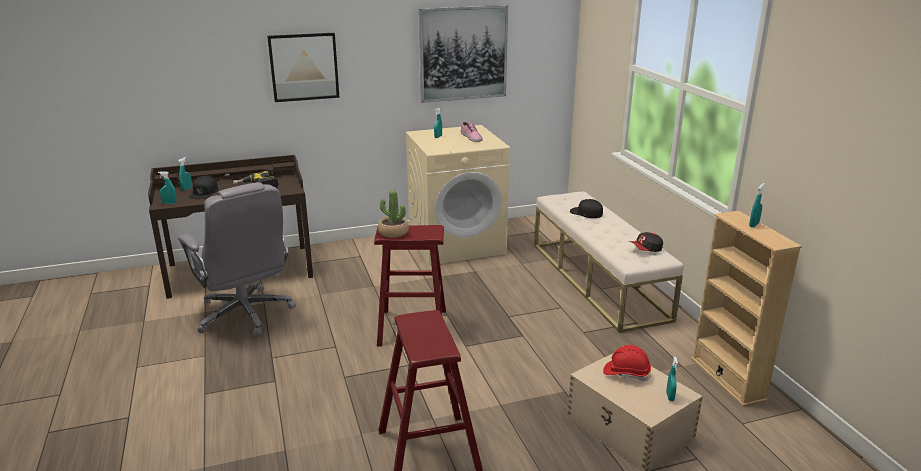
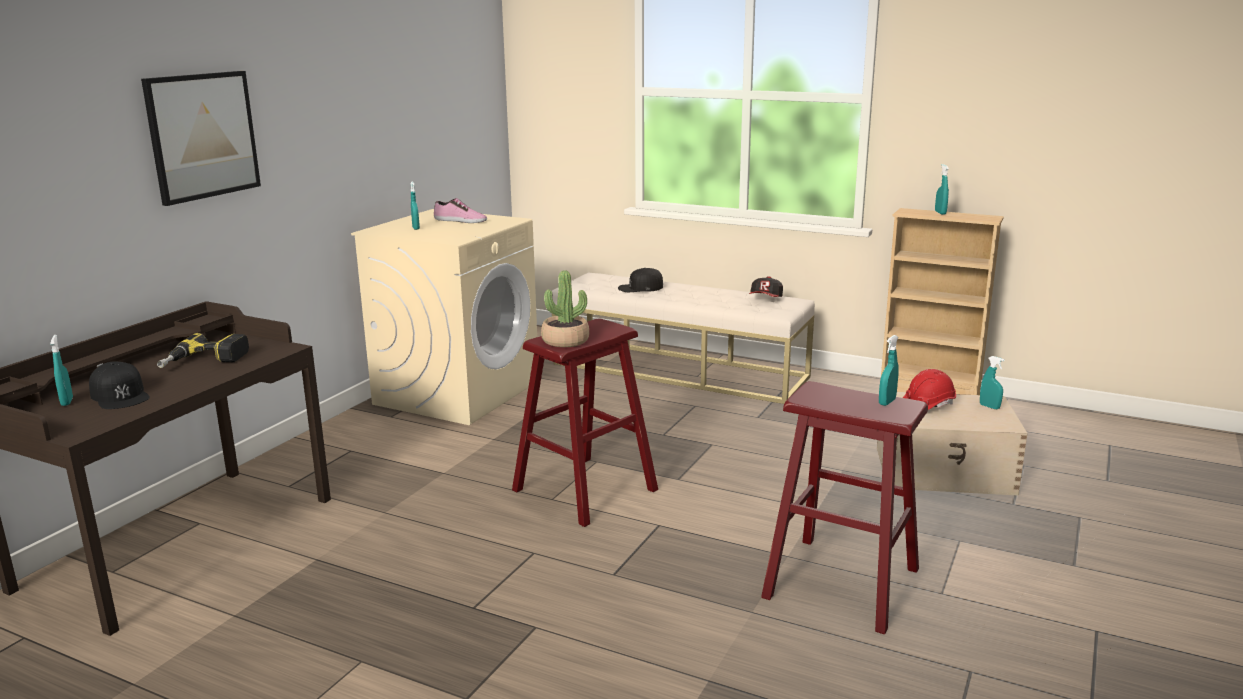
camera: 45 degrees left, 5 degrees down
turquoise spray bottle [158,171,176,204] -> turquoise spray bottle moved to [879,335,899,406]
grey office chair [178,182,296,336] -> none
picture [419,5,508,103] -> none

